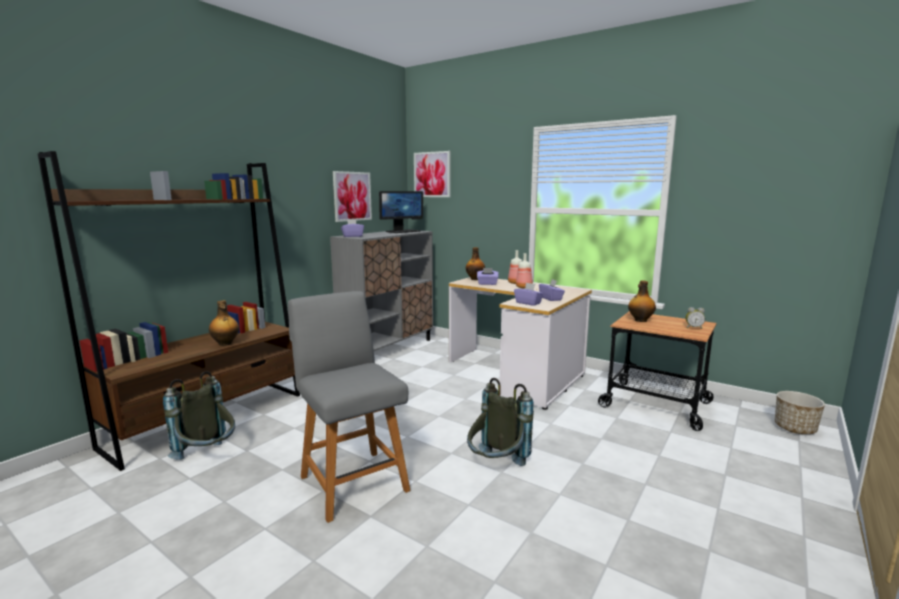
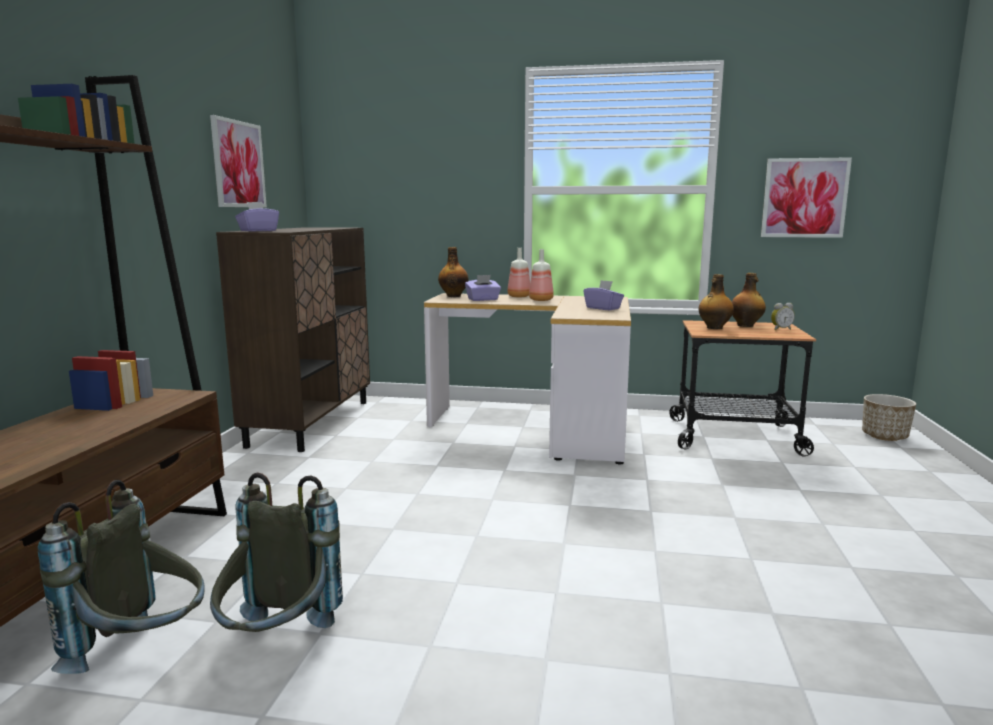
camera: 25 degrees left, 0 degrees up
bottle [209,300,239,346] -> bottle moved to [732,273,766,327]
grey chair [288,291,411,523] -> none
grey cabinet [330,231,433,351] -> brown cabinet [216,227,370,452]
monitor [379,191,423,233] -> none
picture [414,151,450,197] -> picture moved to [761,157,852,238]
grey backpack [467,378,534,466] -> grey backpack moved to [210,472,343,632]
purple tissue box [514,283,544,306] -> none

